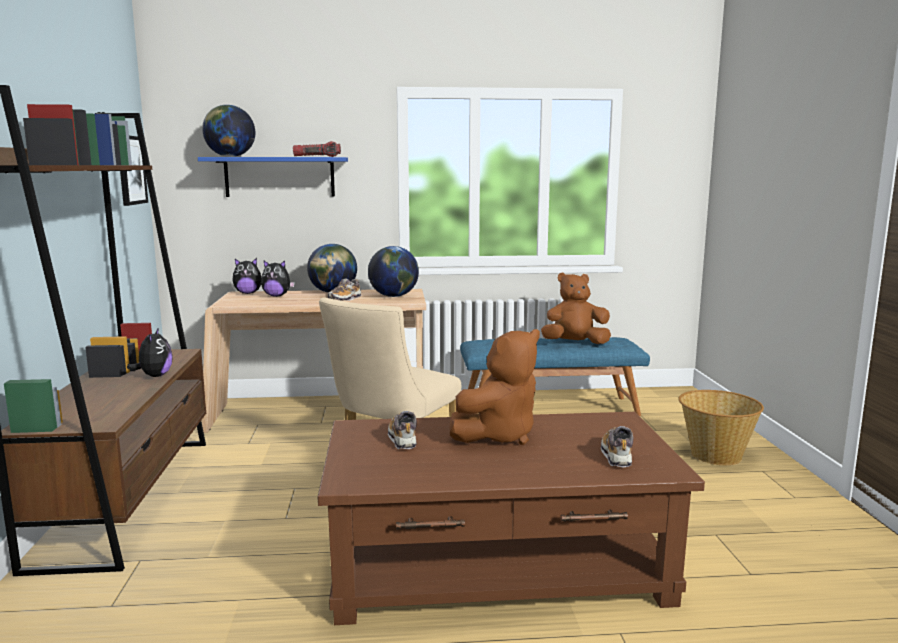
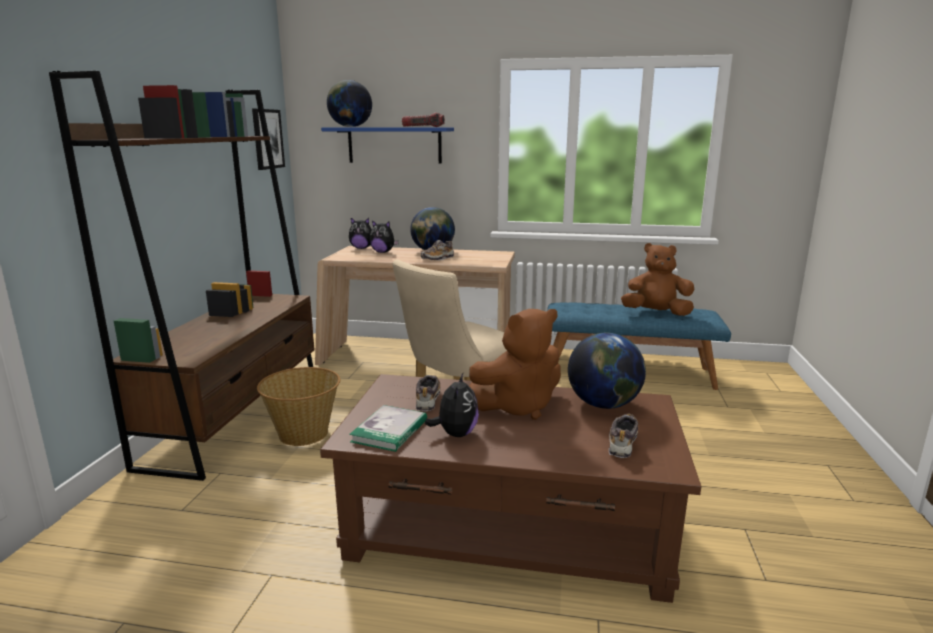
camera: 15 degrees right, 5 degrees up
plush toy [127,327,173,377] -> plush toy moved to [425,373,479,437]
globe [368,246,419,297] -> globe moved to [568,333,646,409]
basket [678,390,764,465] -> basket moved to [257,367,340,446]
none -> book [349,405,427,452]

